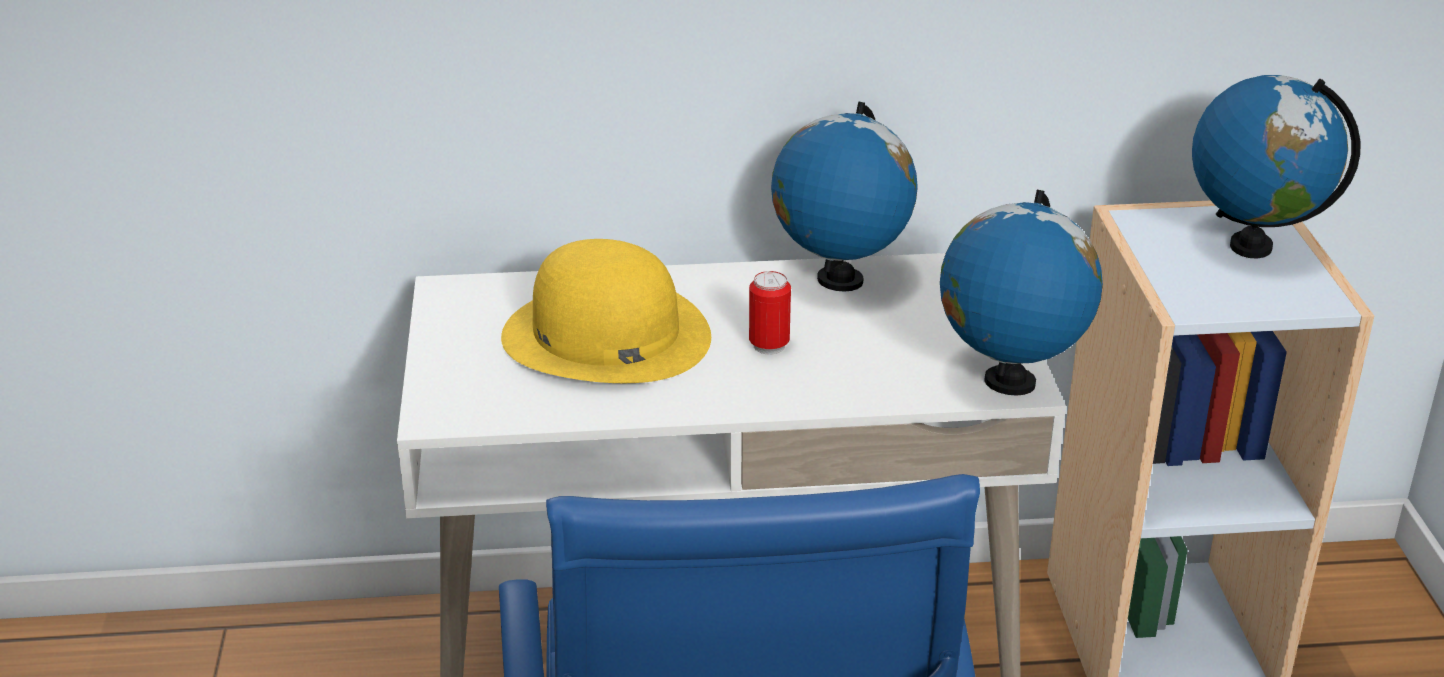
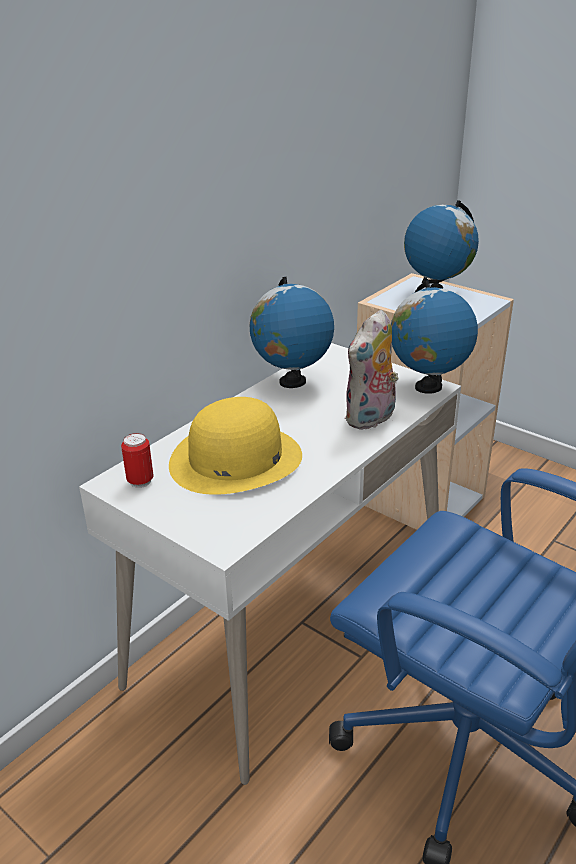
camera: 45 degrees left, 0 degrees up
can [749,271,791,355] -> can moved to [121,433,153,488]
none -> plush toy [345,310,399,430]

